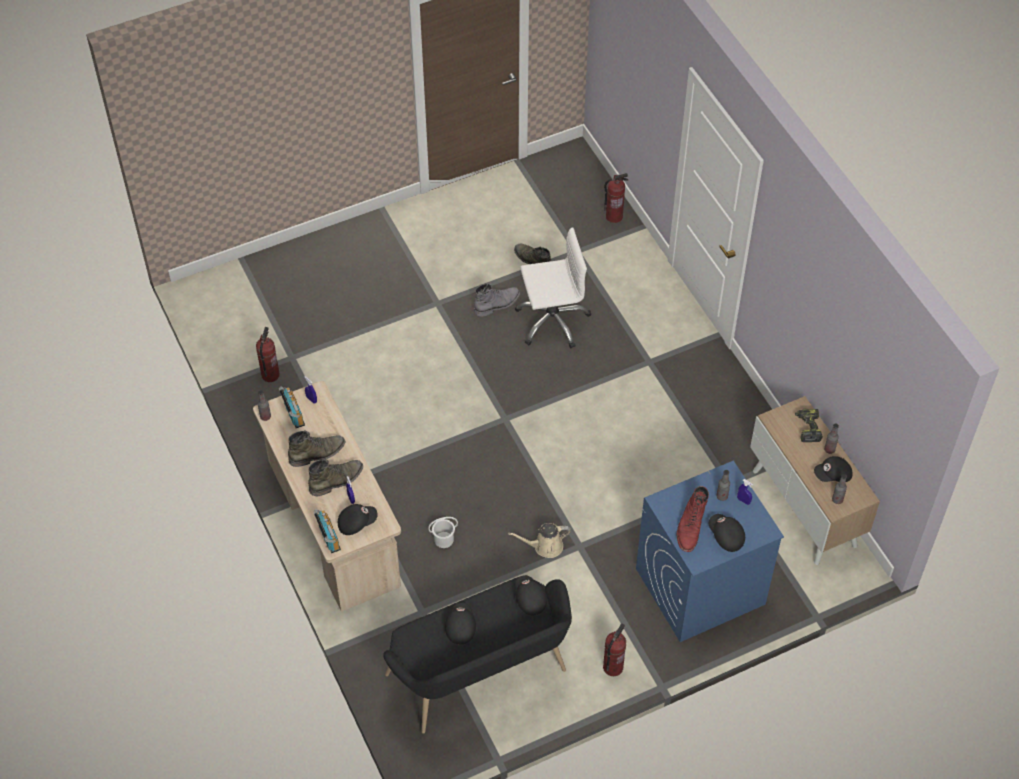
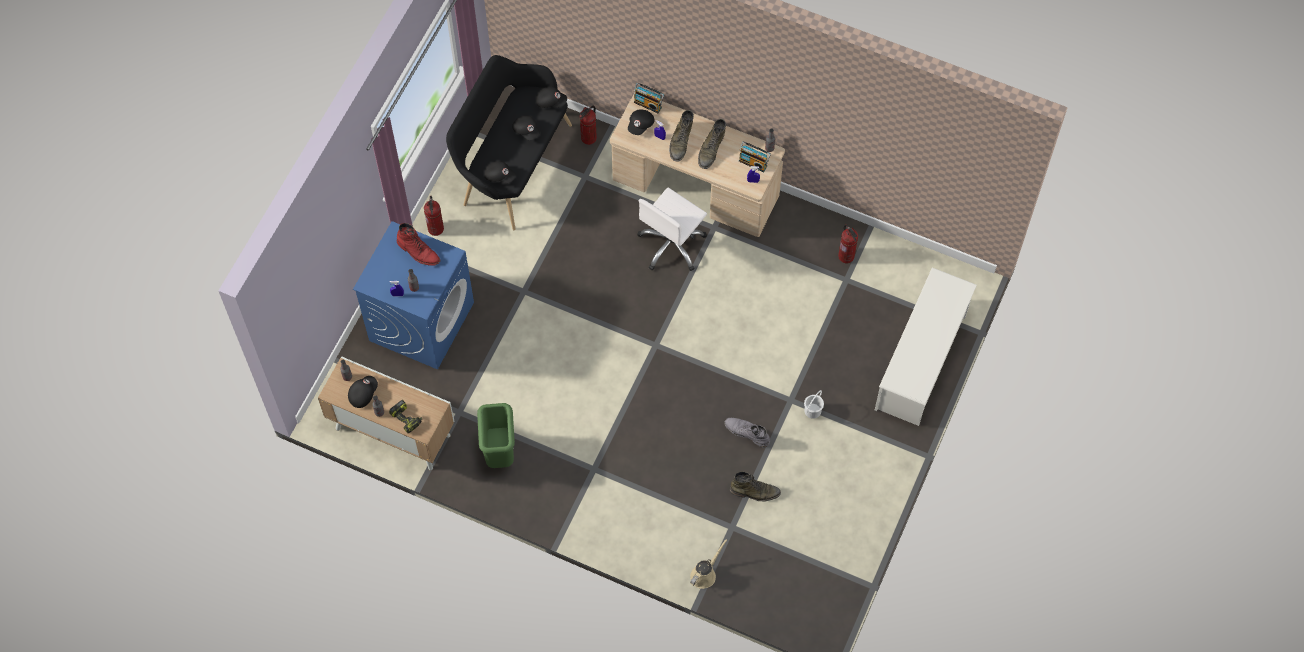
camera: 140 degrees right, 10 degrees up
white bucket [428,517,458,548] -> white bucket moved to [804,390,824,419]
grey boot [474,283,520,317] -> grey boot turned 105 degrees clockwise [724,418,770,448]
beige watering can [509,523,571,558] -> beige watering can moved to [690,539,727,589]
white office chair [515,227,591,348] -> white office chair moved to [637,187,707,271]
fire extinguisher [604,173,628,223] -> fire extinguisher moved to [580,106,597,145]
red boot [677,486,709,552] -> red boot turned 150 degrees clockwise [397,223,440,266]
black cap [709,514,745,552] -> black cap moved to [536,87,567,108]
none -> green trash can [477,403,515,468]
none -> white shoe rack [875,267,977,426]

